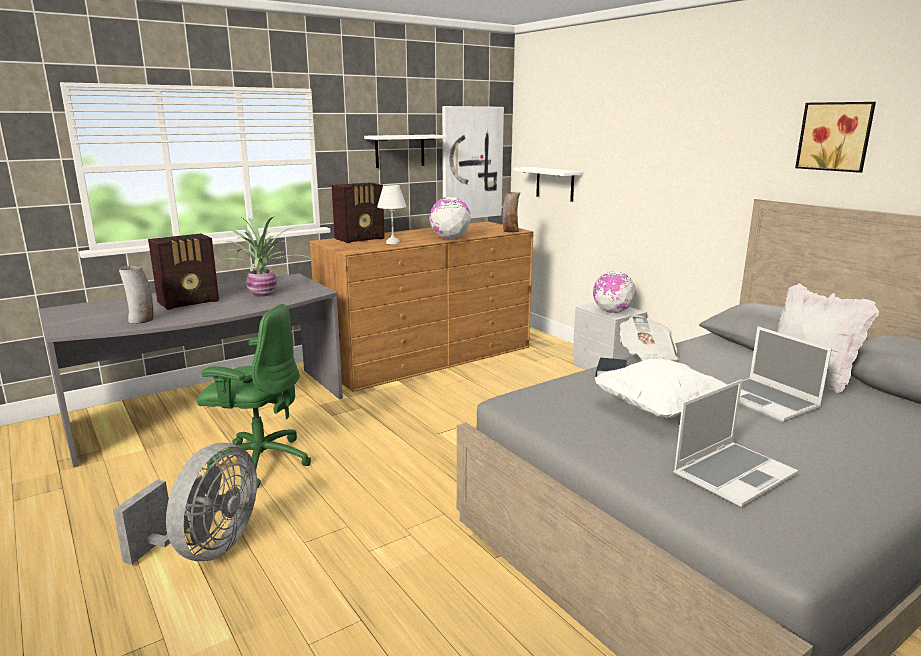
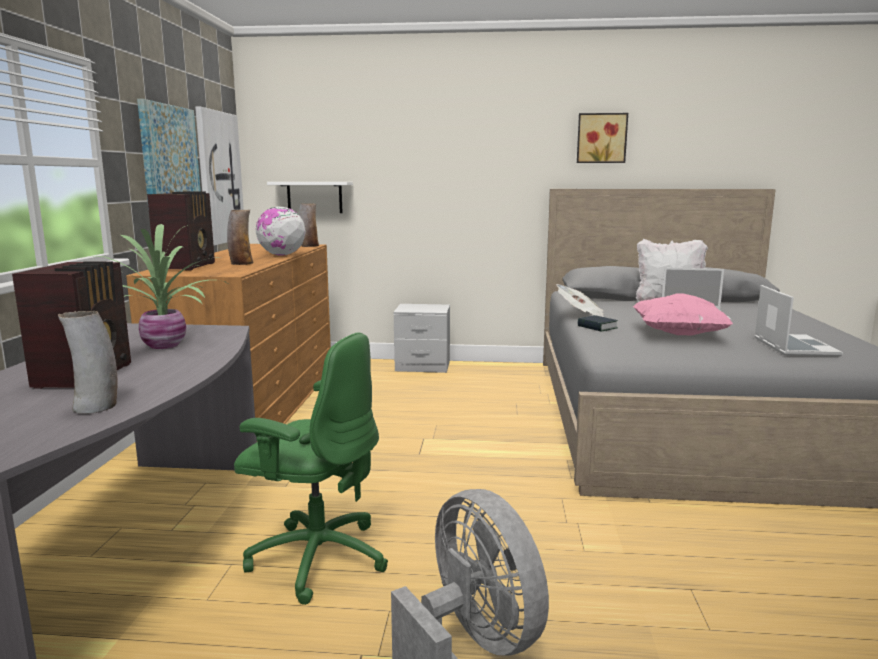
camera: 50 degrees left, 5 degrees down
green office chair [197,304,311,488] -> green office chair turned 60 degrees clockwise [234,332,388,605]
white shelf [364,135,447,168] -> picture [137,99,201,210]
white table lamp [377,185,407,244] -> vase [227,210,253,265]
globe [593,271,636,313] -> none
white pillow [594,358,727,418] -> pink pillow [633,294,733,335]

